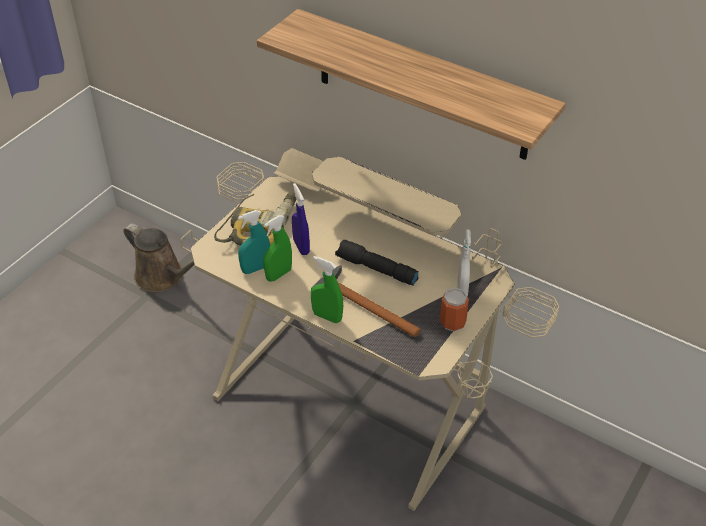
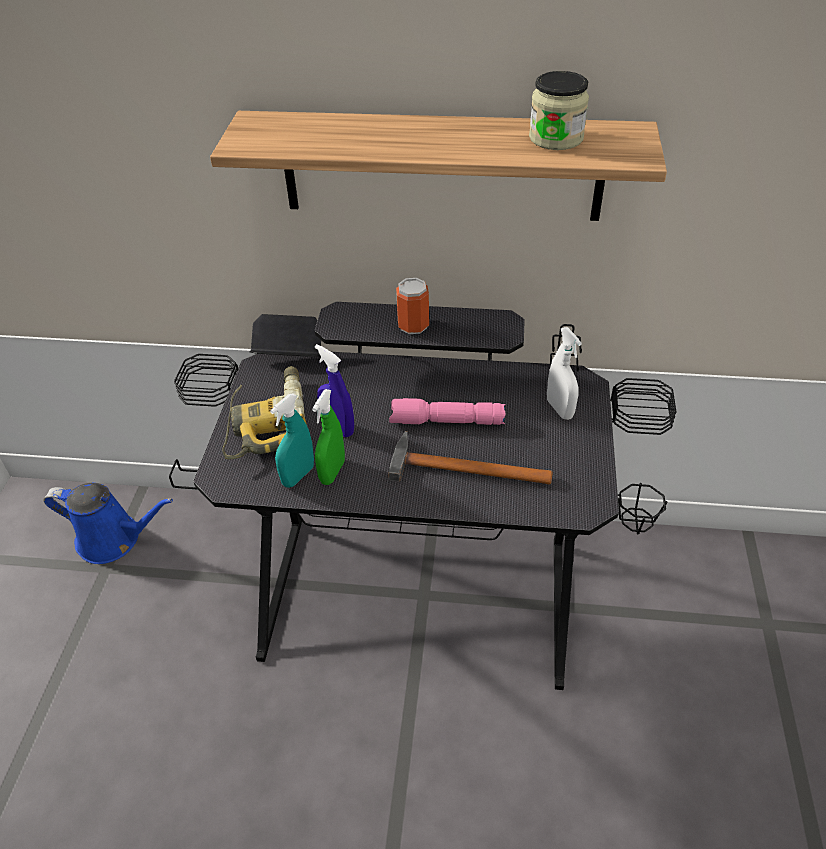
camera: 25 degrees left, 0 degrees up
brown watering can [123,224,194,292] -> blue watering can [43,483,173,564]
beige desk [180,148,559,511] -> black desk [169,302,676,690]
green spray bottle [311,256,343,323] -> none
black flashlight [335,240,419,285] -> pink flashlight [389,398,505,425]
can [440,288,469,331] -> can moved to [396,278,429,334]
none -> jar [529,71,589,150]

